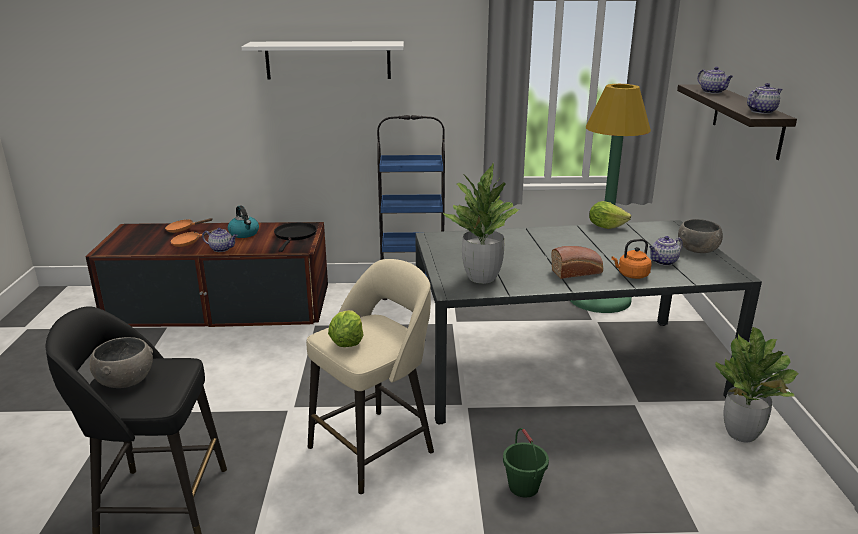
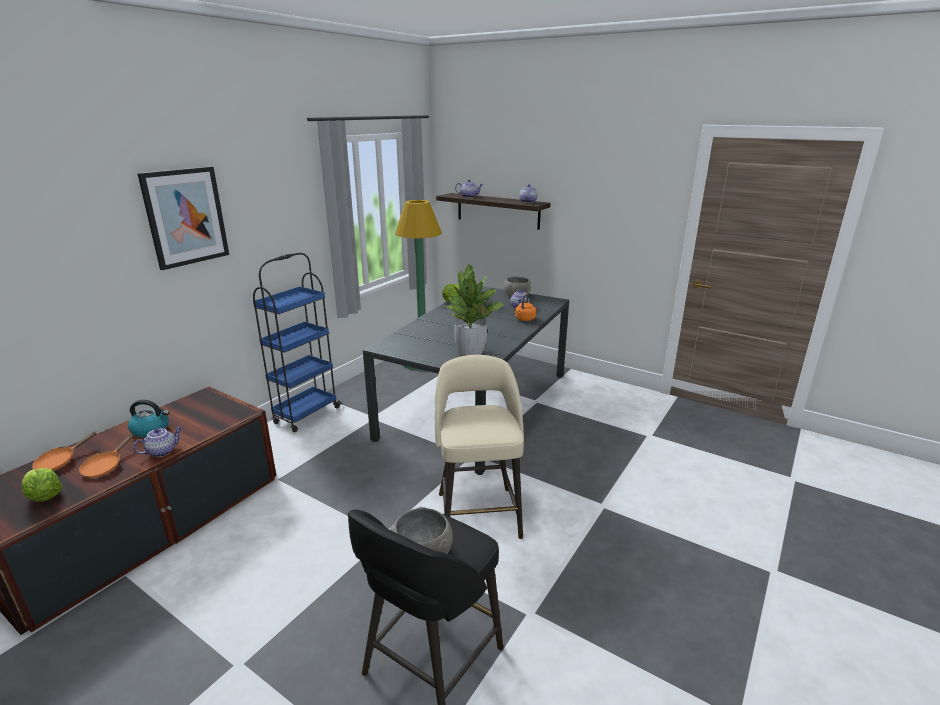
camera: 55 degrees left, 0 degrees up
white shelf [241,41,404,80] -> picture [137,166,229,270]
black frying pan [274,222,317,252] -> none
lettuce [328,310,364,347] -> lettuce moved to [21,468,62,501]
green bucket [503,428,549,498] -> none
bread [552,246,603,279] -> none
potted plant [715,327,799,442] -> none

